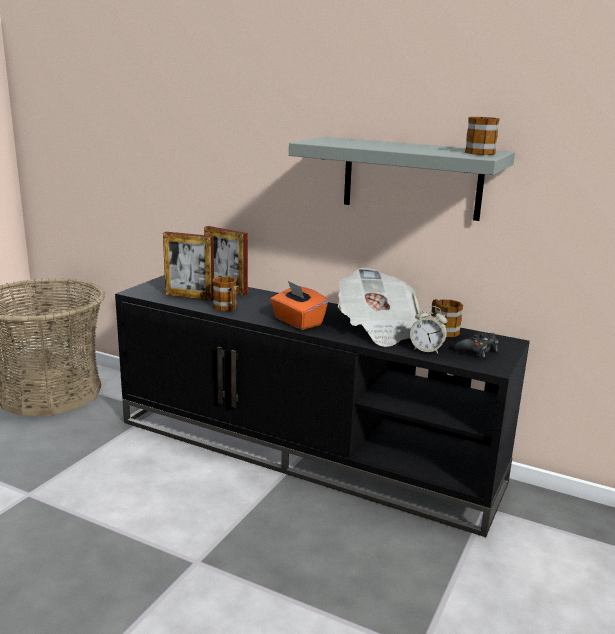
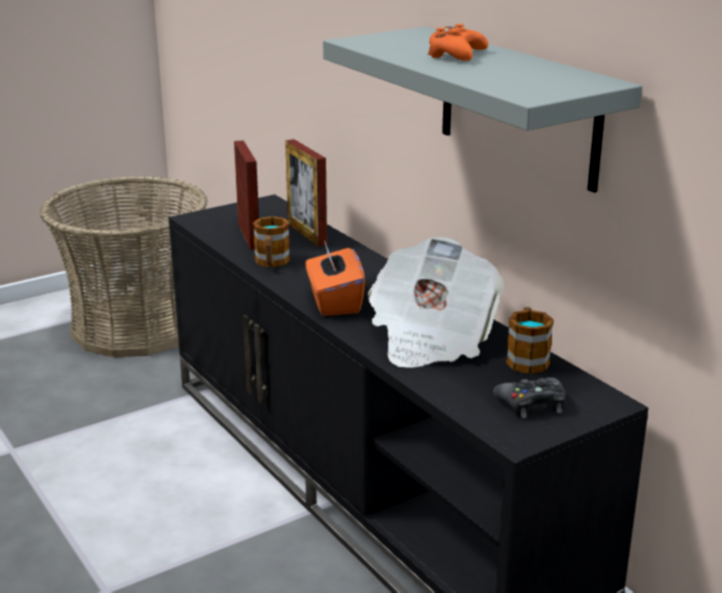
camera: 30 degrees right, 5 degrees up
picture frame [163,232,214,300] -> picture frame turned 150 degrees counterclockwise [234,140,259,250]
alarm clock [410,306,448,354] -> none
mug [465,117,500,155] -> none
none -> orange game controller [427,24,488,61]

